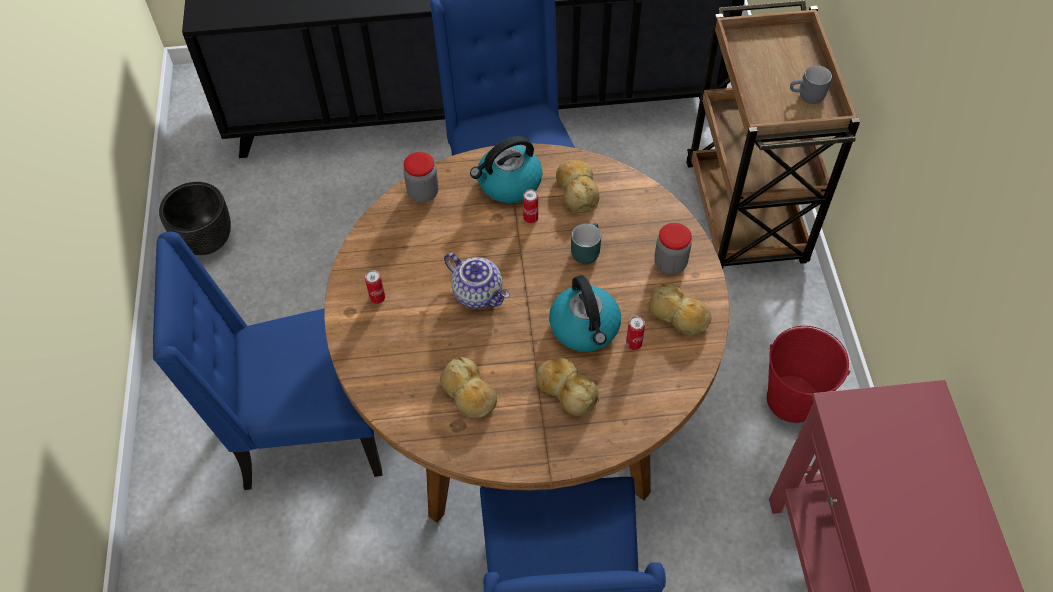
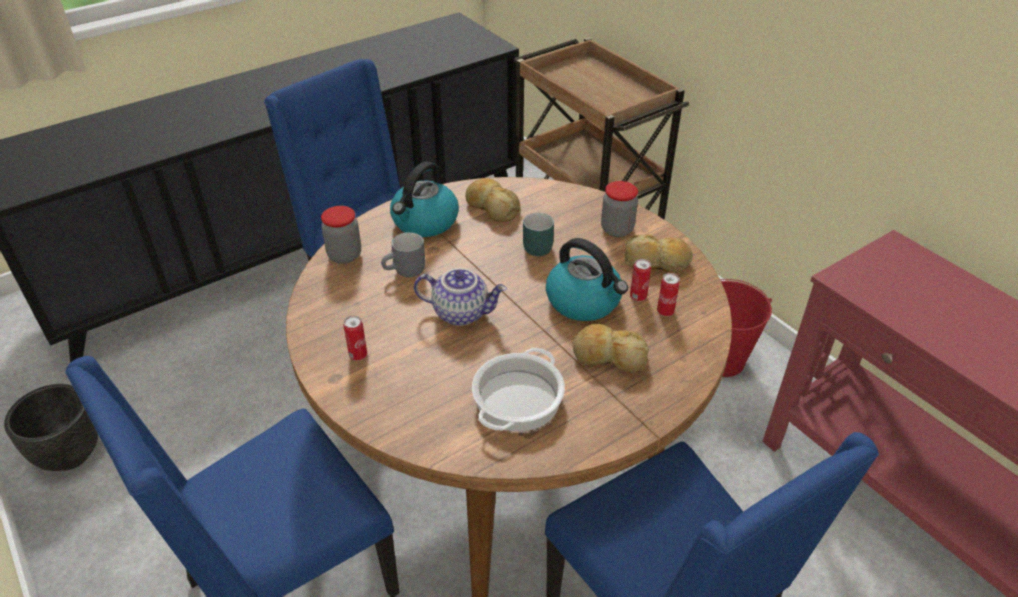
camera: 30 degrees left, 15 degrees down
bread [440,357,497,418] -> cooking pot [472,348,565,431]
can [523,189,538,224] -> can moved to [657,273,680,316]
grey mug [790,65,832,104] -> grey mug moved to [381,232,425,277]

